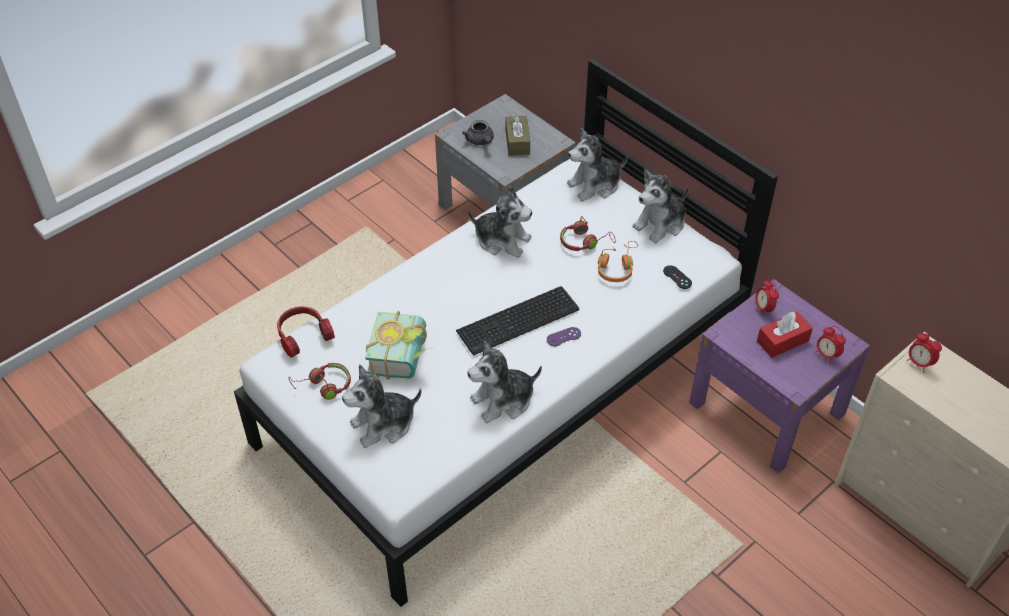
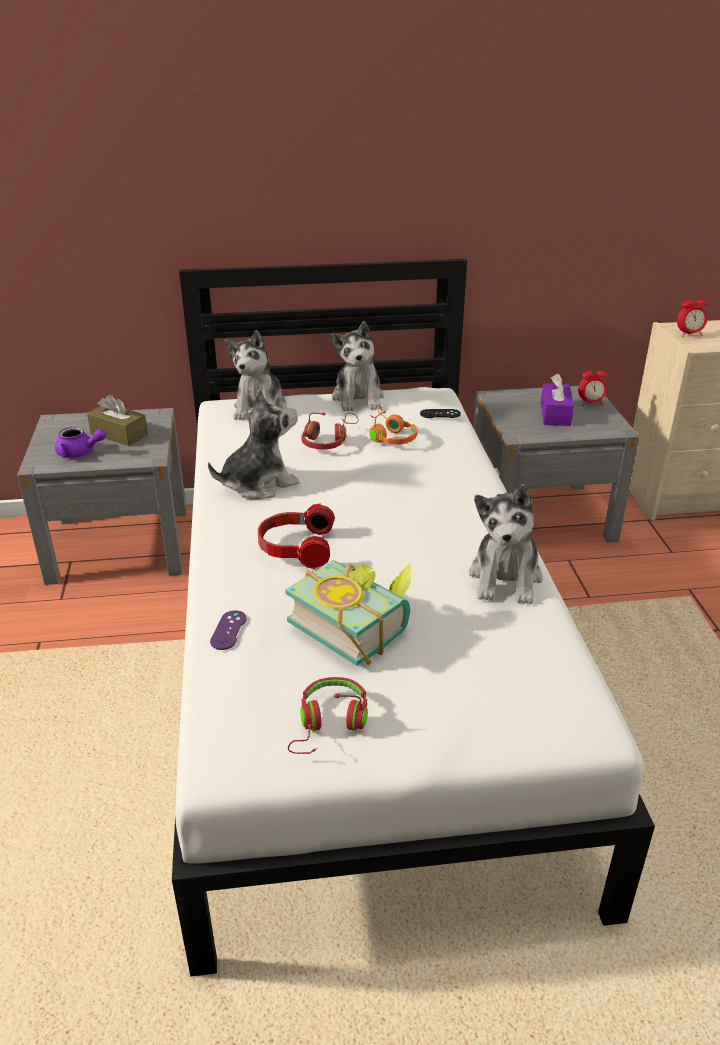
camera: 55 degrees left, 15 degrees down
headphones [277,306,335,357] -> headphones moved to [258,503,335,569]
plush toy [342,364,422,448] -> none
keyboard [456,286,580,356] -> none
grey teapot [462,120,494,145] -> purple teapot [55,426,107,458]
purple game controller [547,327,581,346] -> purple game controller moved to [210,610,247,650]
purple nightstand [689,279,870,473] -> grey nightstand [474,386,640,543]
alarm clock [755,280,779,316] -> none
red tissue box [757,312,813,358] -> purple tissue box [541,374,574,426]

